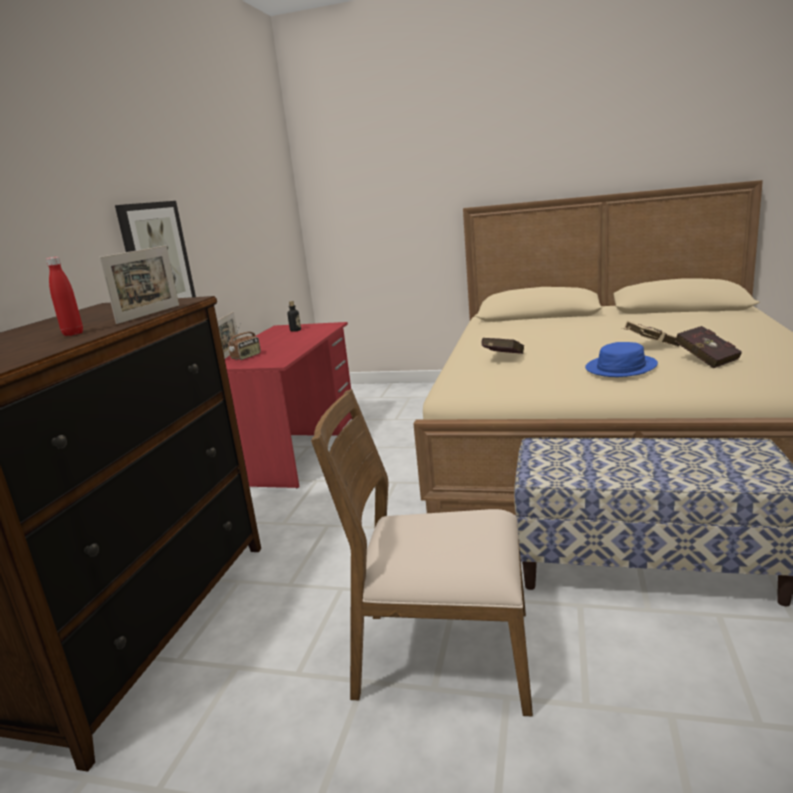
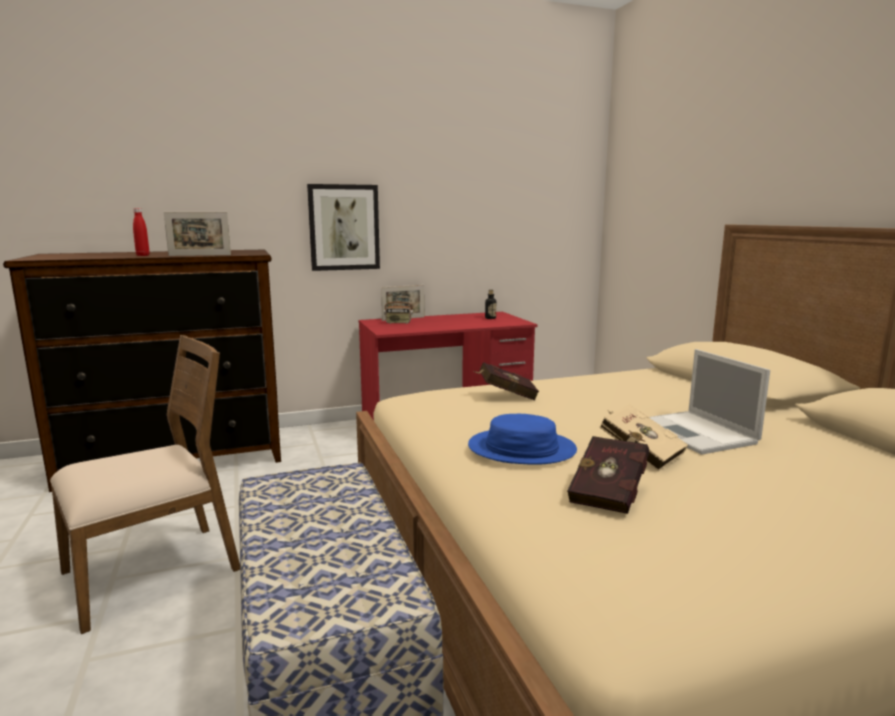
camera: 55 degrees right, 5 degrees down
brown chair [311,389,533,717] -> brown chair turned 75 degrees clockwise [50,335,240,634]
none -> laptop [649,349,770,455]

